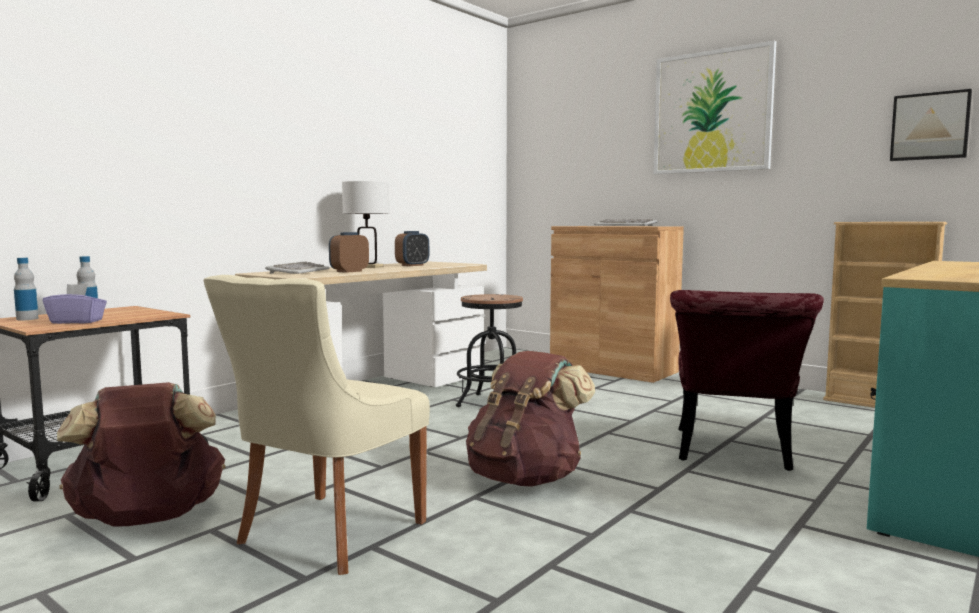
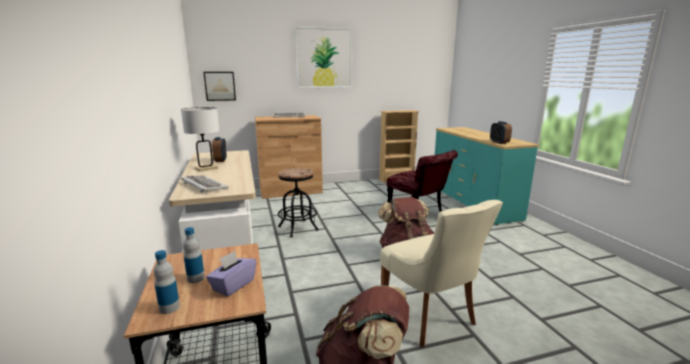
camera: 55 degrees left, 10 degrees up
alarm clock [329,232,369,273] -> alarm clock moved to [490,121,512,144]
picture [890,89,972,161] -> picture moved to [204,72,236,101]

